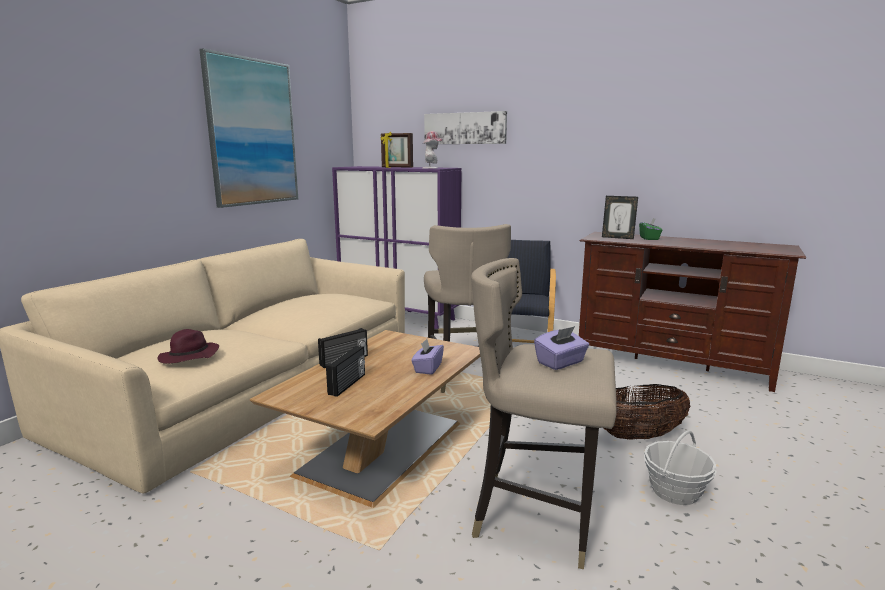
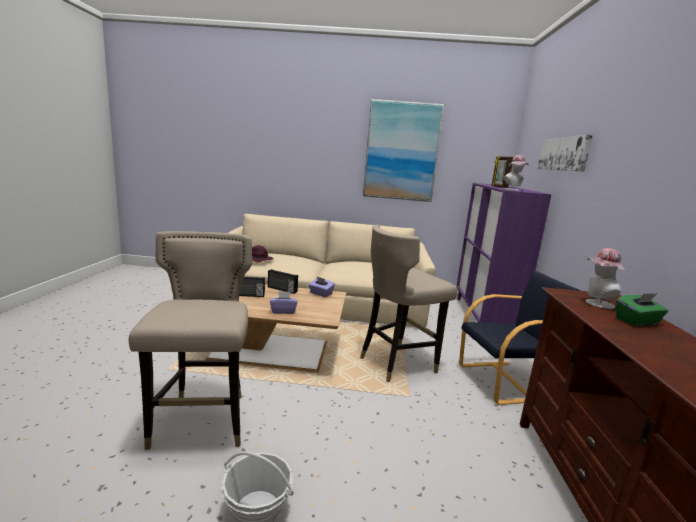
camera: 65 degrees right, 0 degrees up
purple tissue box [534,326,589,370] -> purple tissue box moved to [309,277,335,297]
picture frame [602,196,638,239] -> hat [586,248,625,309]
basket [604,384,690,440] -> none

